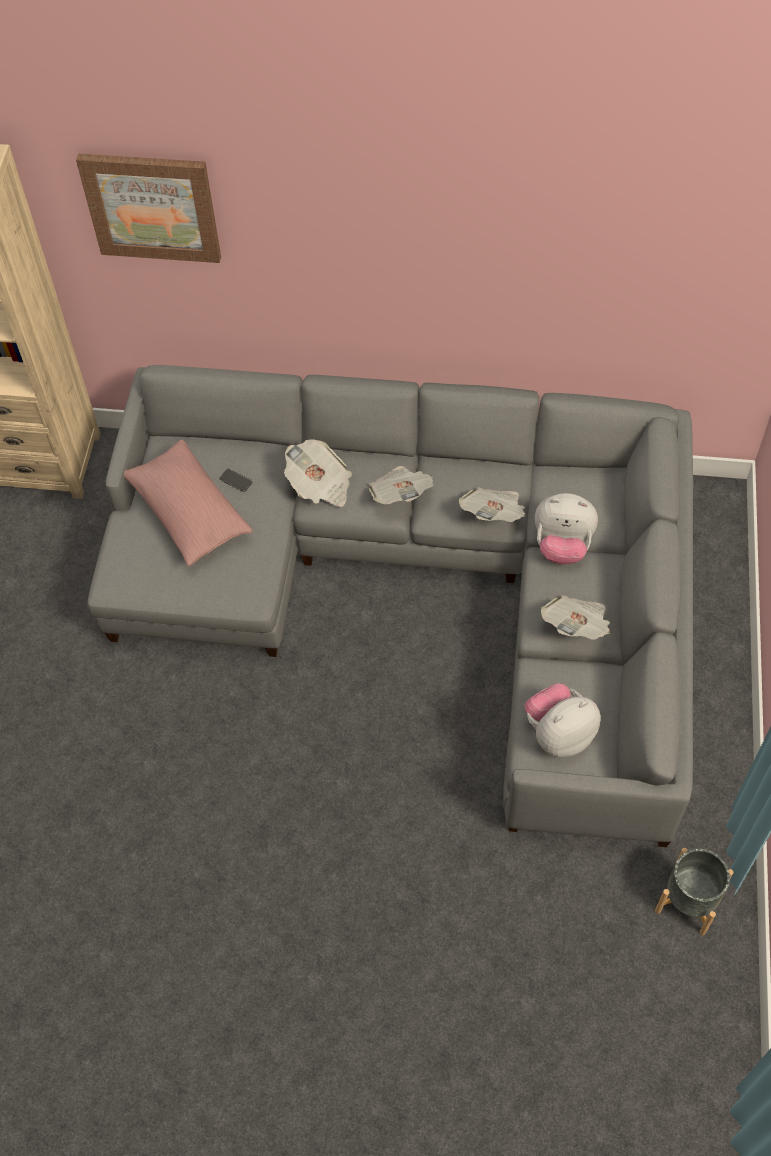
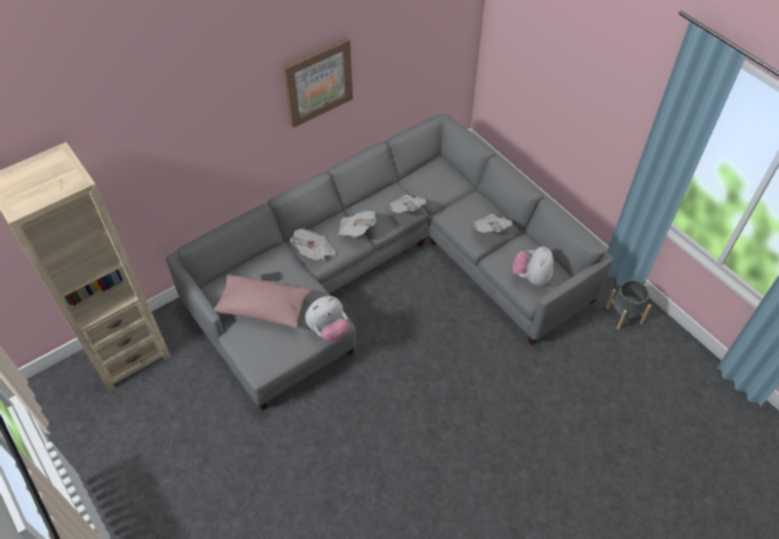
camera: 45 degrees left, 5 degrees down
picture [76,154,221,263] -> picture moved to [283,38,353,128]
plush toy [535,493,598,564] -> plush toy moved to [305,296,349,341]

